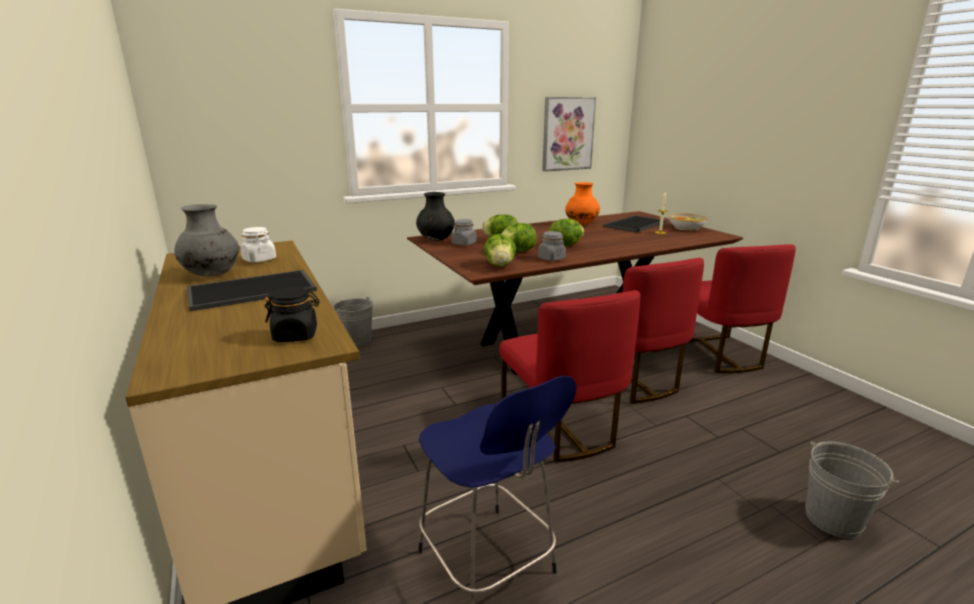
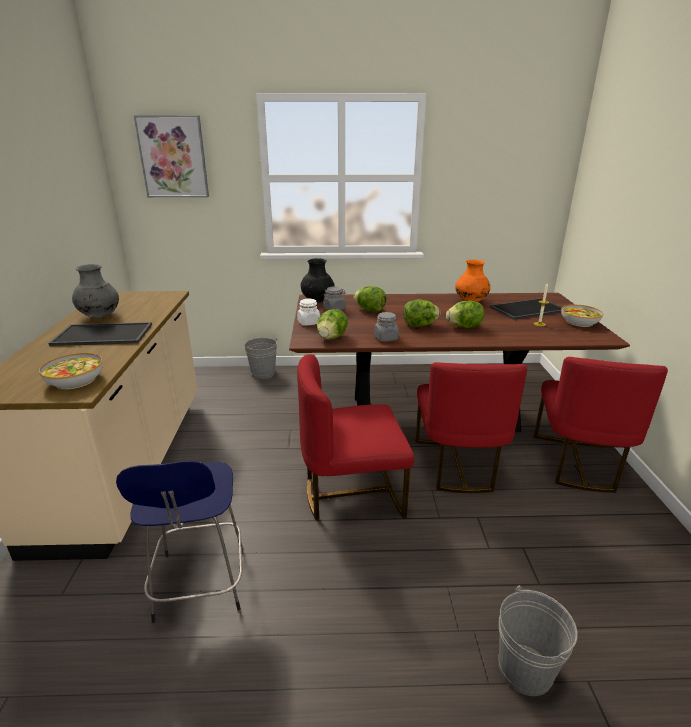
camera: 25 degrees right, 5 degrees up
white jar [240,227,276,263] -> white jar moved to [297,299,320,326]
black jar [265,287,320,342] -> bowl [39,353,103,389]
red chair [499,290,640,463] -> red chair turned 75 degrees clockwise [297,354,414,520]
lettuce [501,223,537,252] -> lettuce moved to [446,301,484,328]
picture [542,97,596,172] -> picture moved to [134,115,209,197]

